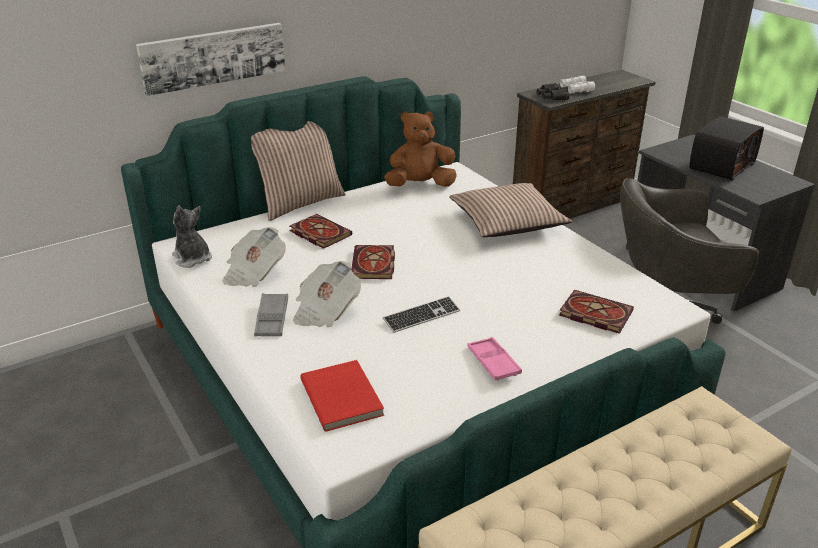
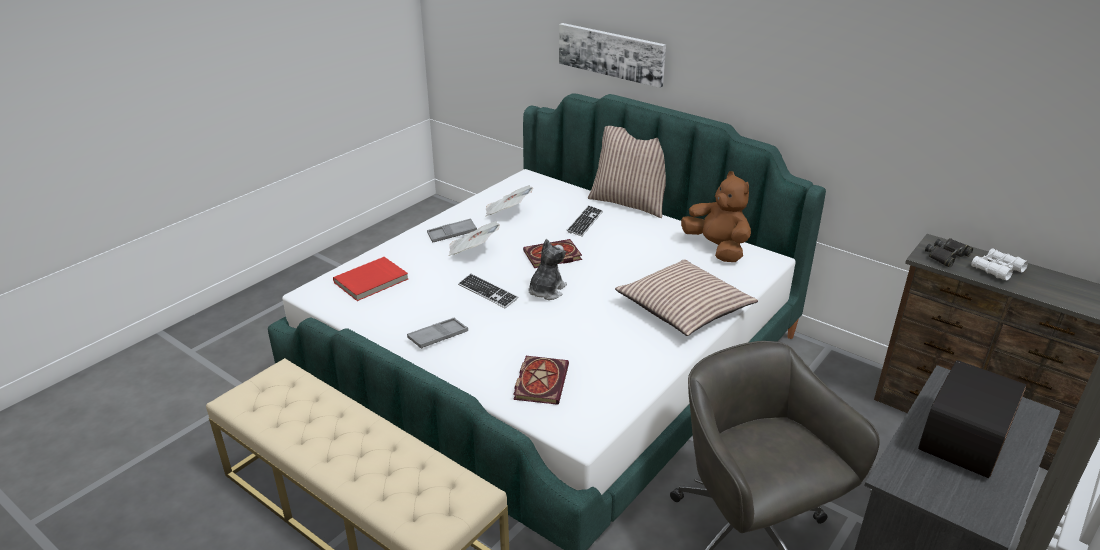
camera: 70 degrees right, 0 degrees up
plush toy [172,205,212,268] -> plush toy moved to [528,239,567,300]
book [289,214,352,249] -> keyboard [566,205,603,237]
pink tray [467,337,522,380] -> grey tray [407,318,468,348]
radio [689,116,764,181] -> radio turned 105 degrees clockwise [918,360,1026,478]

